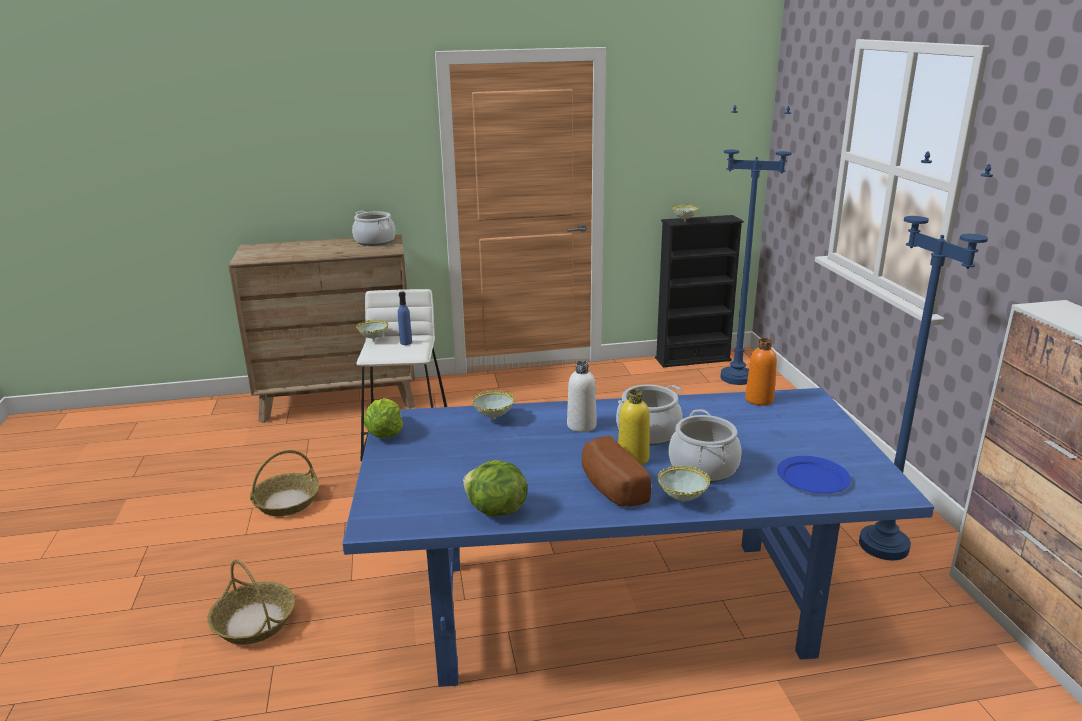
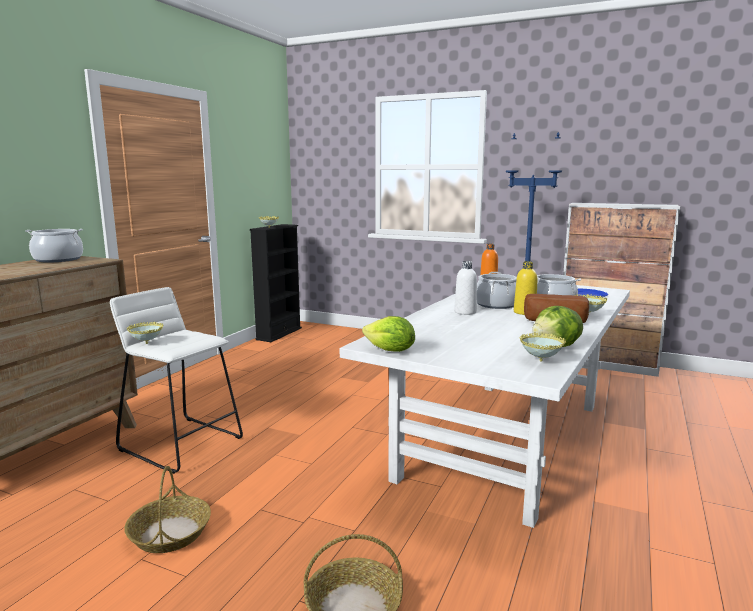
camera: 55 degrees left, 10 degrees down
blue dining table [342,388,934,687] -> white dining table [340,285,630,528]
blue bottle [398,292,412,345] -> none
bowl [472,390,515,420] -> bowl moved to [520,332,566,362]
blue floor lamp [721,106,792,385] -> none

